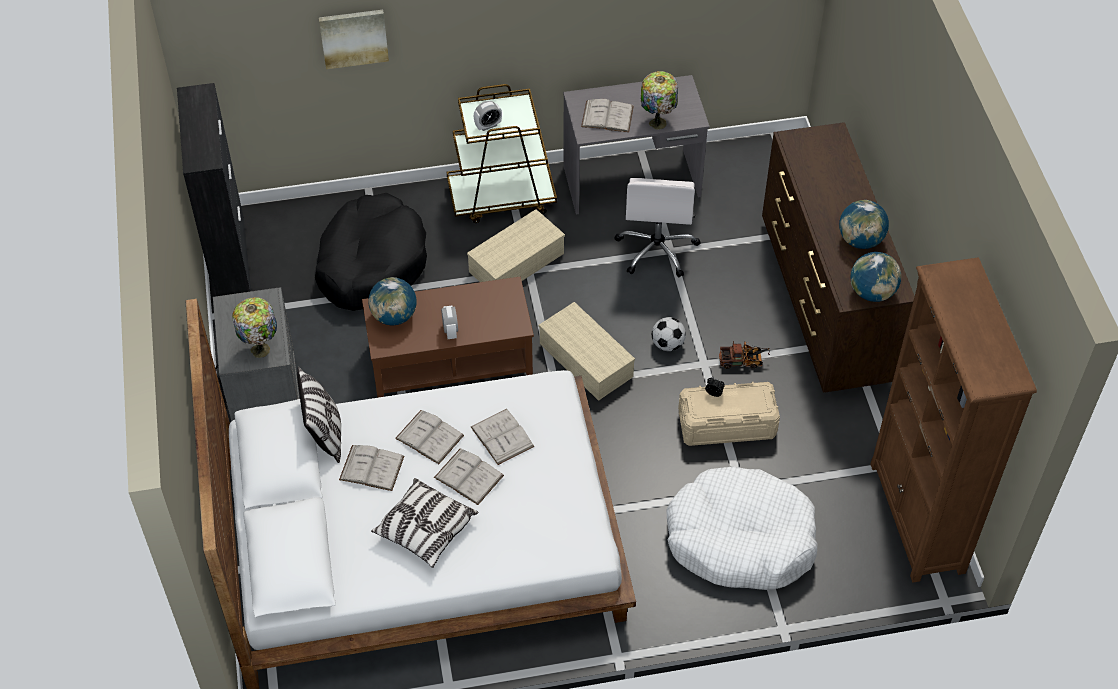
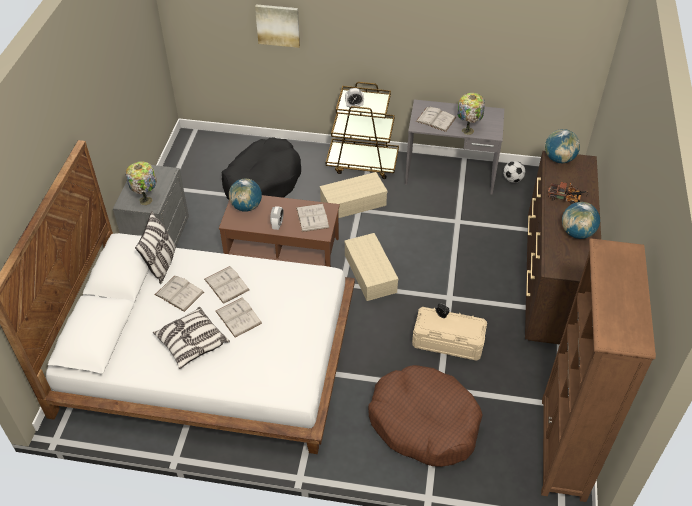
camera: 20 degrees right, 5 degrees down
black cabinet [177,83,251,297] -> none
white book [471,409,535,465] -> white book moved to [296,204,329,232]
white office chair [614,178,700,277] -> none
football [652,317,686,351] -> football moved to [503,161,525,183]
white dog bed [666,466,817,590] -> brown dog bed [368,365,483,467]
toy truck [719,341,770,369] -> toy truck moved to [548,181,588,204]
globe [850,252,901,302] -> globe moved to [545,129,580,163]

